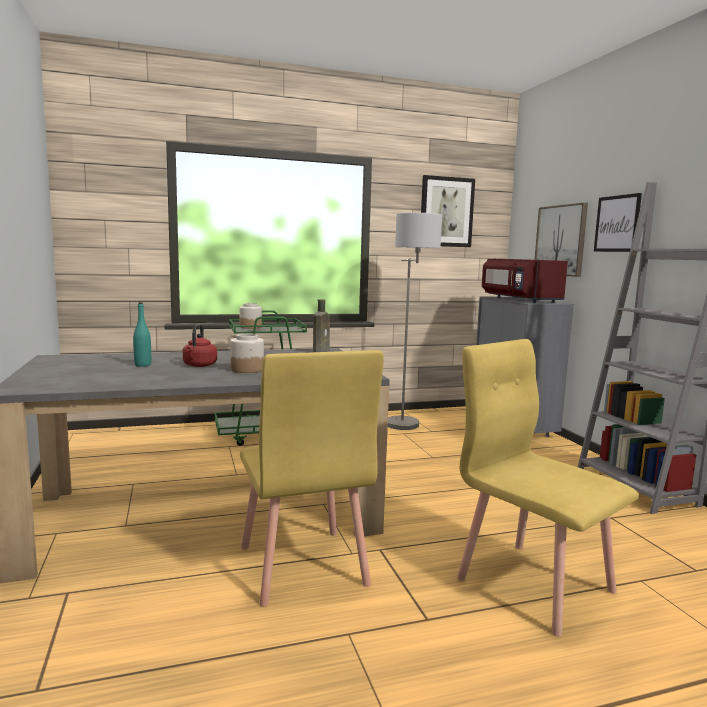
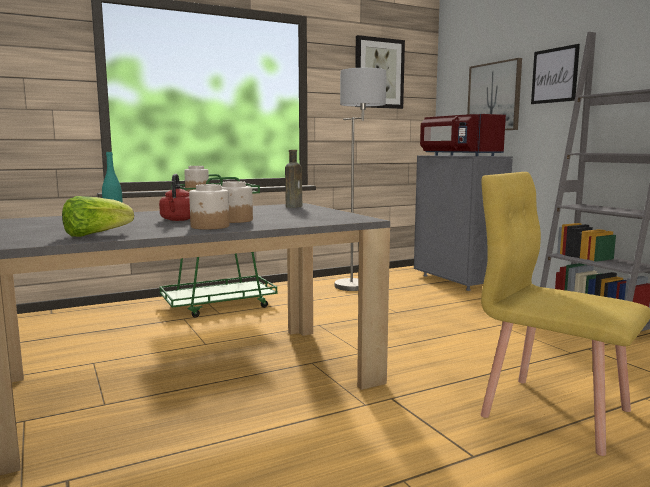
camera: 10 degrees left, 0 degrees up
yellow chair [240,350,384,607] -> none
none -> lettuce [62,196,134,237]
none -> jar [189,184,230,230]

